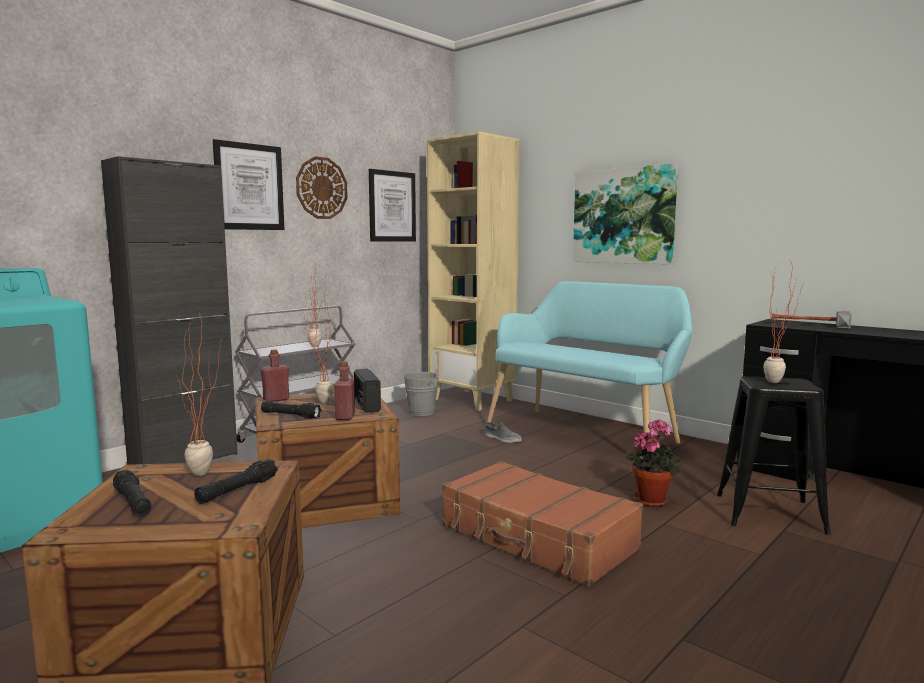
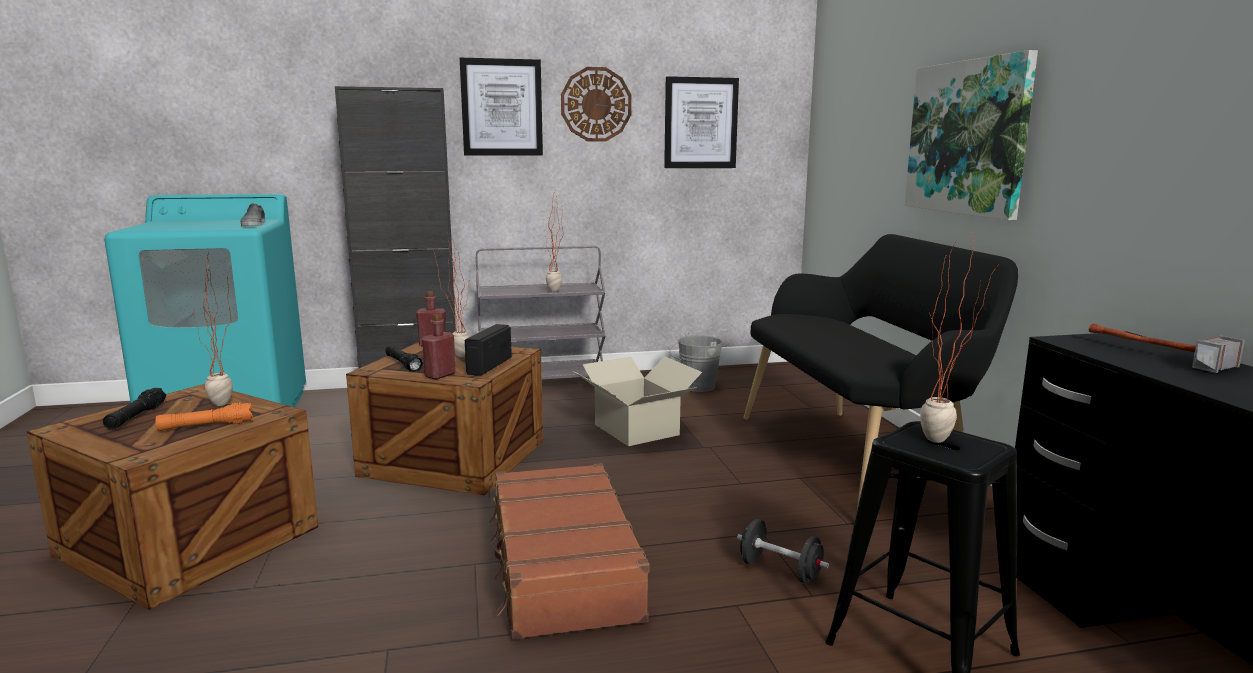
camera: 35 degrees right, 5 degrees up
black flashlight [194,459,278,504] -> orange flashlight [155,402,253,431]
beige bookcase [427,131,520,411] -> none
grey shoe [485,422,521,443] -> grey shoe moved to [241,203,265,226]
turquoise bench [487,281,692,444] -> black bench [744,234,1018,509]
potted plant [626,419,680,507] -> black dumbbell [737,519,829,584]
none -> cardboard box [573,356,702,446]

